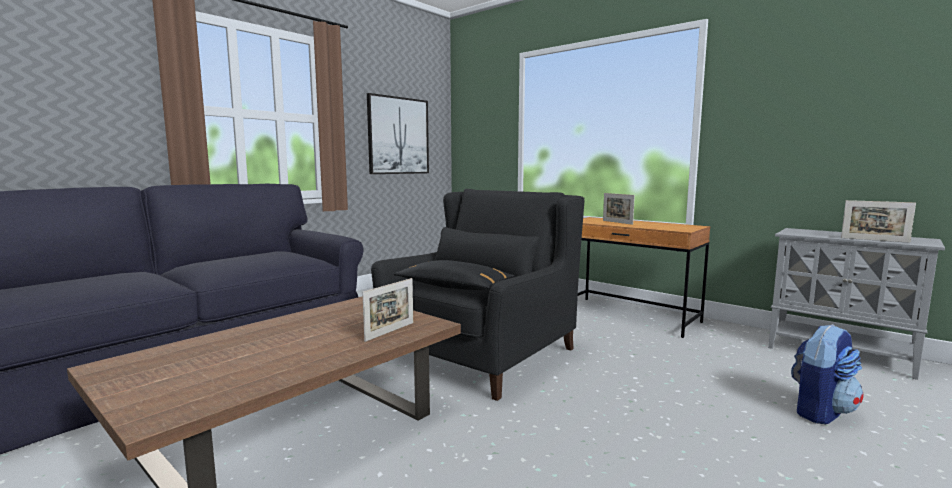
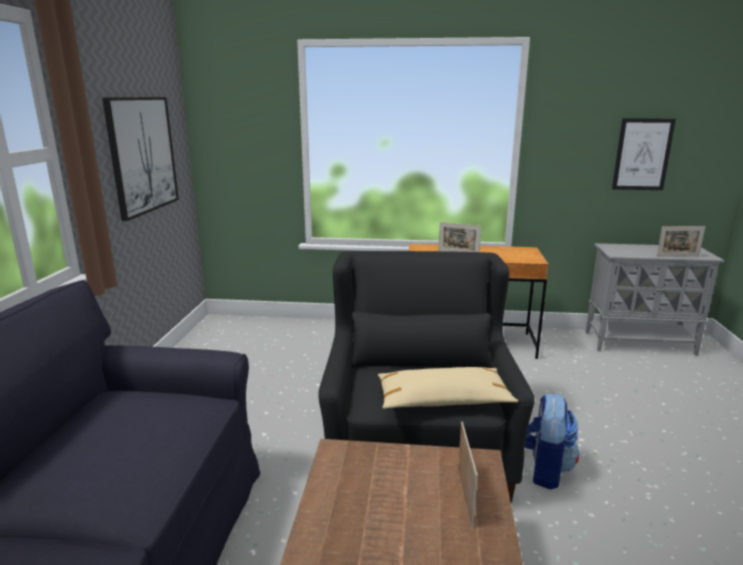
camera: 35 degrees left, 10 degrees up
black pillow [393,260,514,290] -> beige pillow [378,367,518,409]
backpack [791,324,864,424] -> backpack moved to [525,393,579,490]
none -> picture [612,118,676,190]

